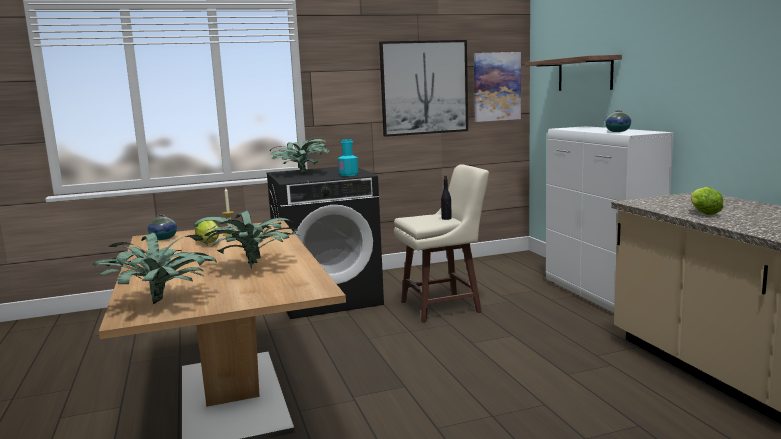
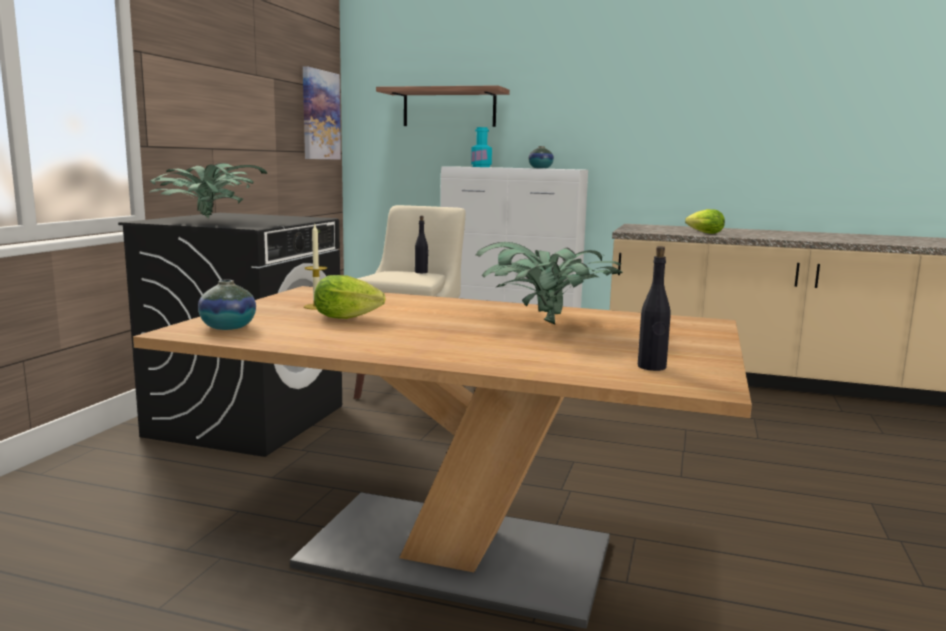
camera: 55 degrees left, 0 degrees up
potted plant [92,233,217,304] -> black bottle [638,246,671,371]
turquoise bottle [338,139,358,176] -> turquoise bottle moved to [471,127,492,167]
picture [379,40,468,137] -> none

